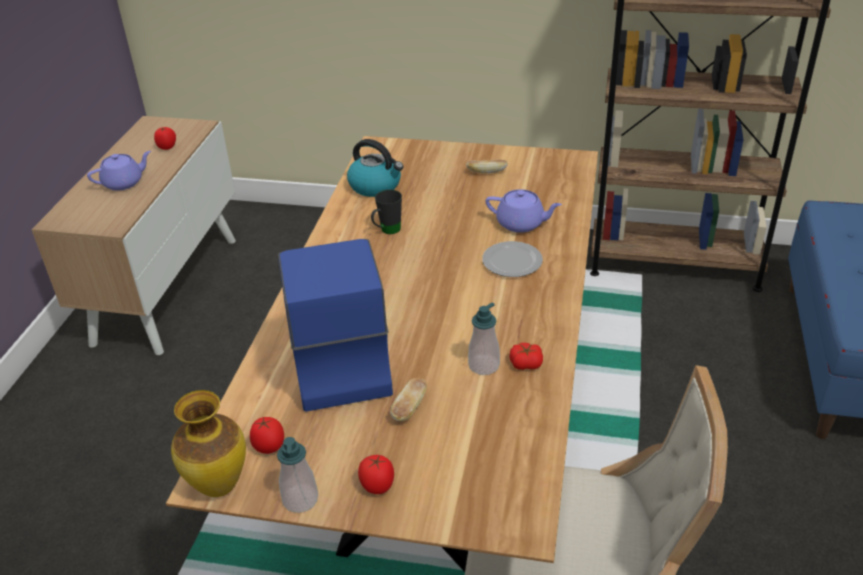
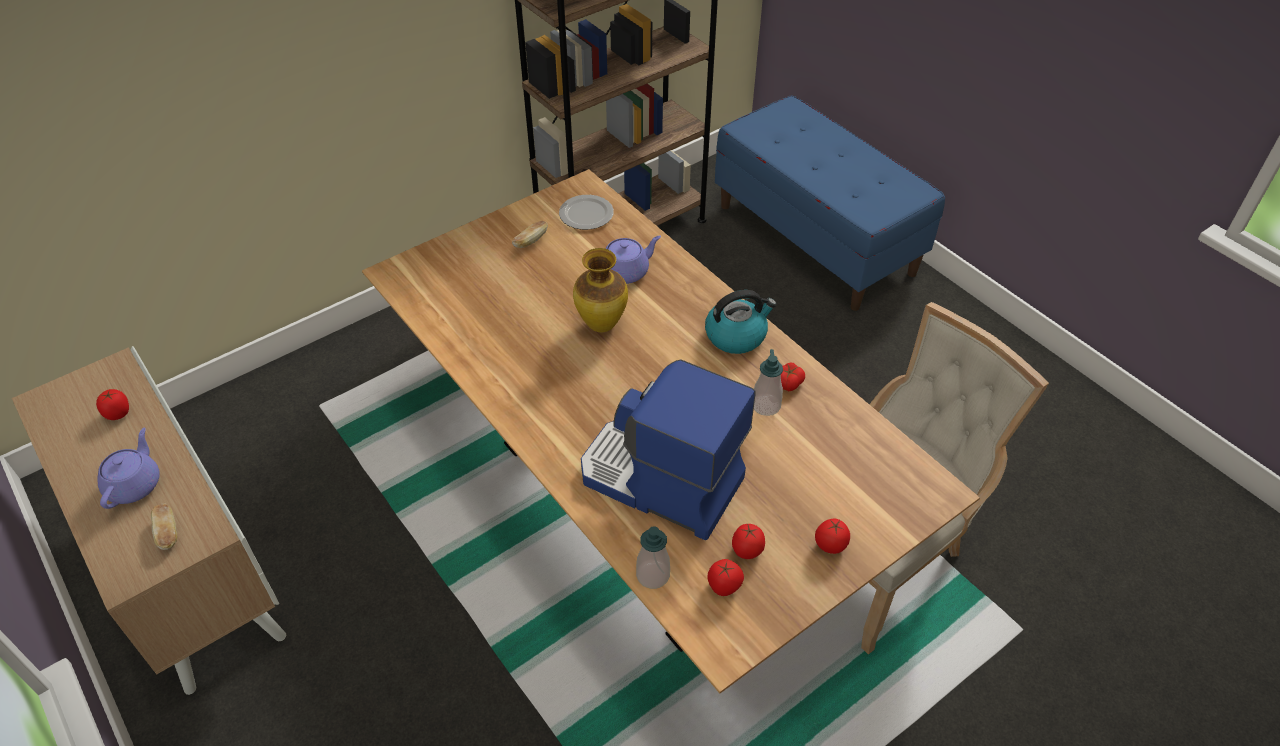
camera: 50 degrees left, 10 degrees up
vase [171,390,246,497] -> vase moved to [573,248,628,332]
soap dispenser [277,437,318,513] -> soap dispenser moved to [636,526,670,589]
kettle [347,139,403,197] -> kettle moved to [705,290,777,354]
black mug [371,190,402,234] -> none
bread [390,378,427,421] -> bread moved to [151,504,177,550]
plate [482,241,543,277] -> plate moved to [559,195,614,230]
none -> tomato [732,523,765,559]

